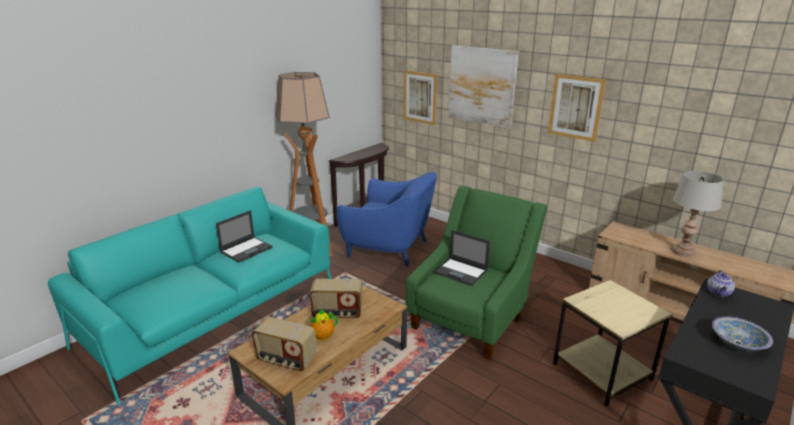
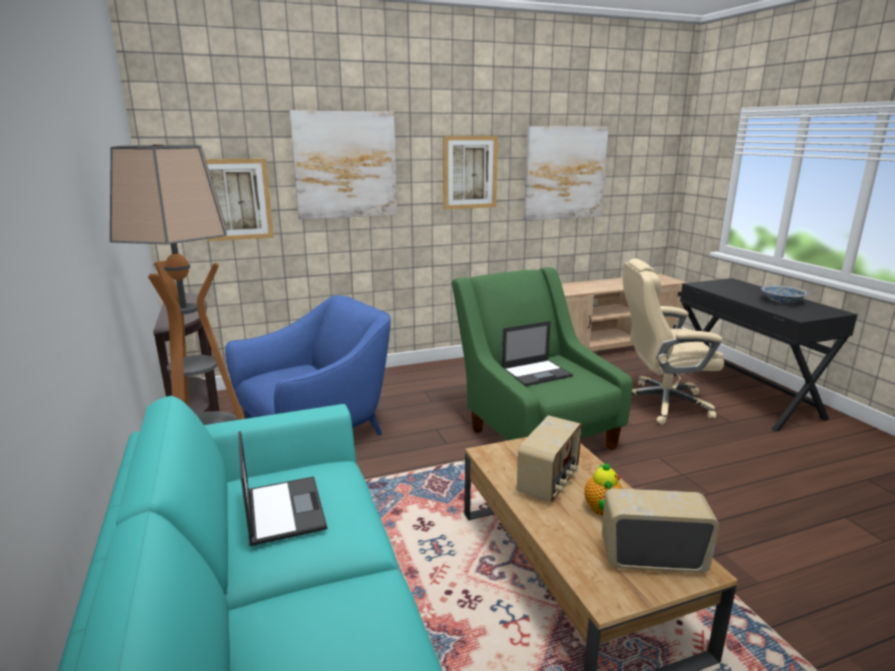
camera: 60 degrees left, 5 degrees down
radio [252,317,316,371] -> radio turned 135 degrees counterclockwise [602,488,720,573]
beige side table [553,280,672,407] -> beige office chair [623,259,724,425]
grey table lamp [672,171,724,258] -> none
teapot [707,270,735,297] -> none
none -> picture [524,127,609,221]

